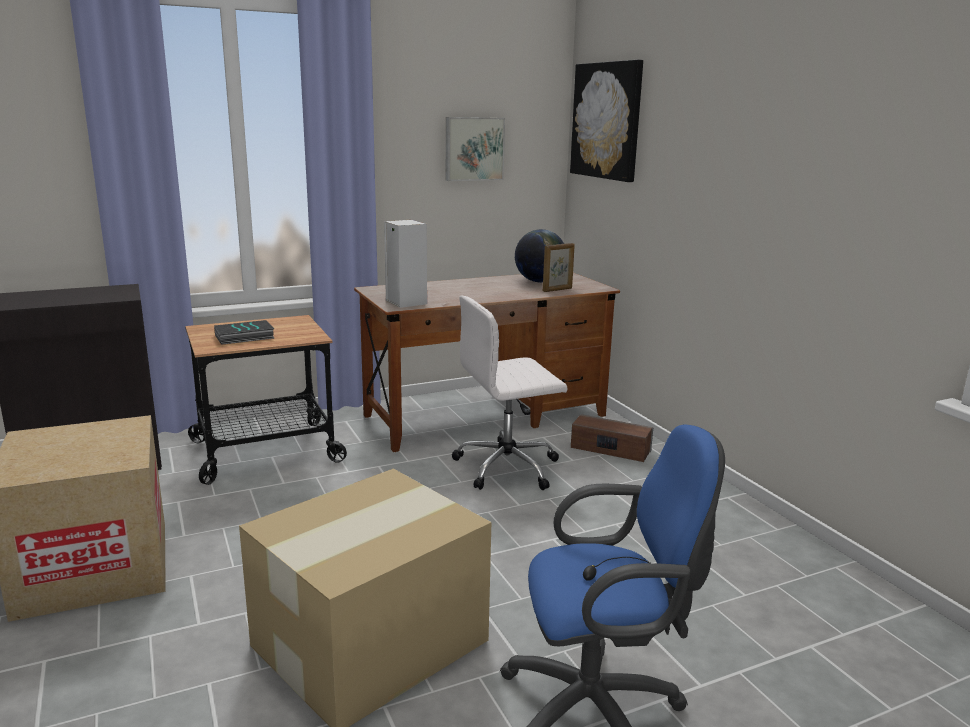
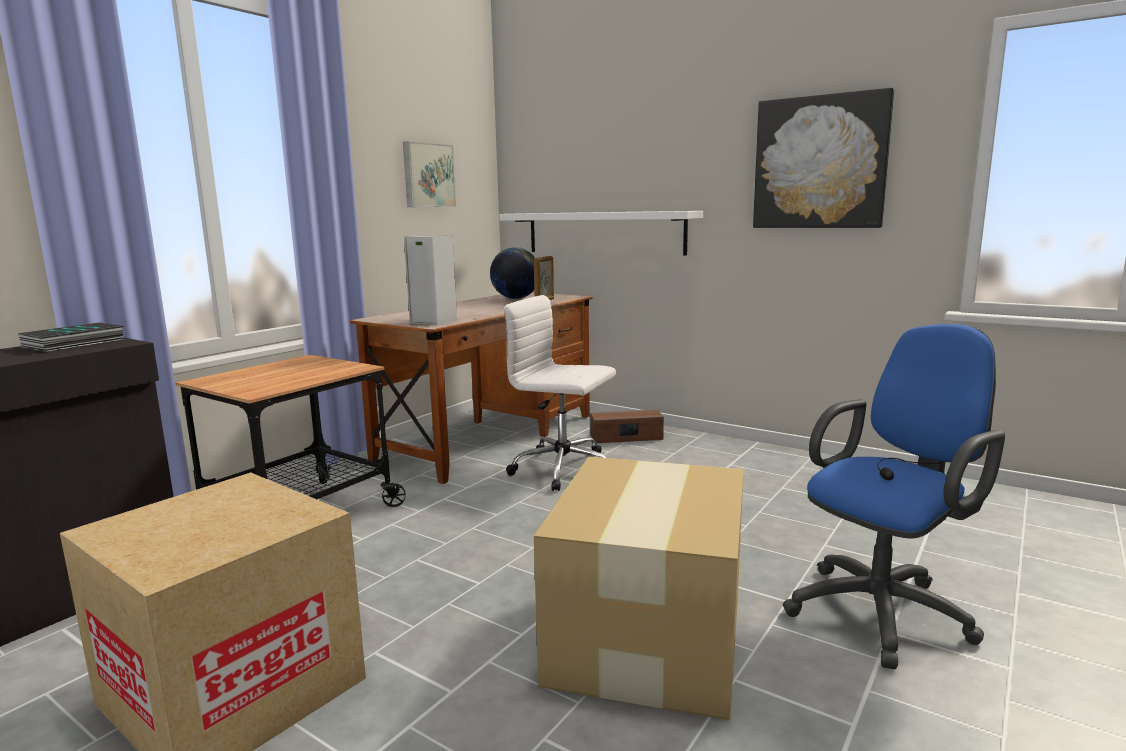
camera: 30 degrees left, 5 degrees down
book [214,320,275,345] -> book moved to [18,323,125,352]
white office chair [452,295,567,490] -> white office chair turned 75 degrees clockwise [504,295,616,491]
picture [570,60,643,182] -> picture moved to [753,88,894,228]
none -> white shelf [500,211,703,255]

